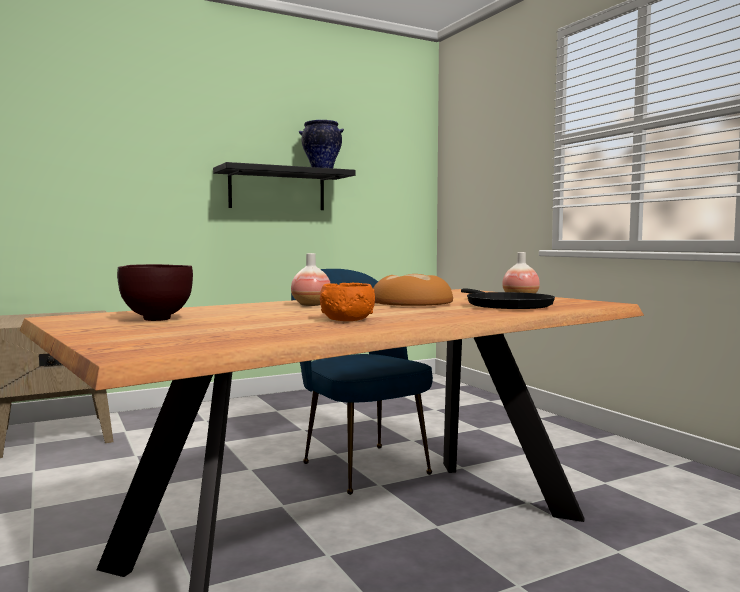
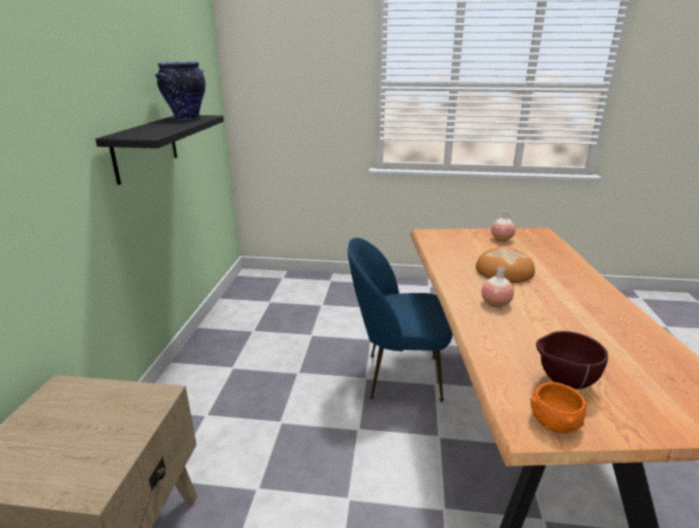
camera: 55 degrees left, 20 degrees up
orange bowl [320,283,375,321] -> orange bowl moved to [530,382,587,433]
black frying pan [461,288,555,309] -> none

